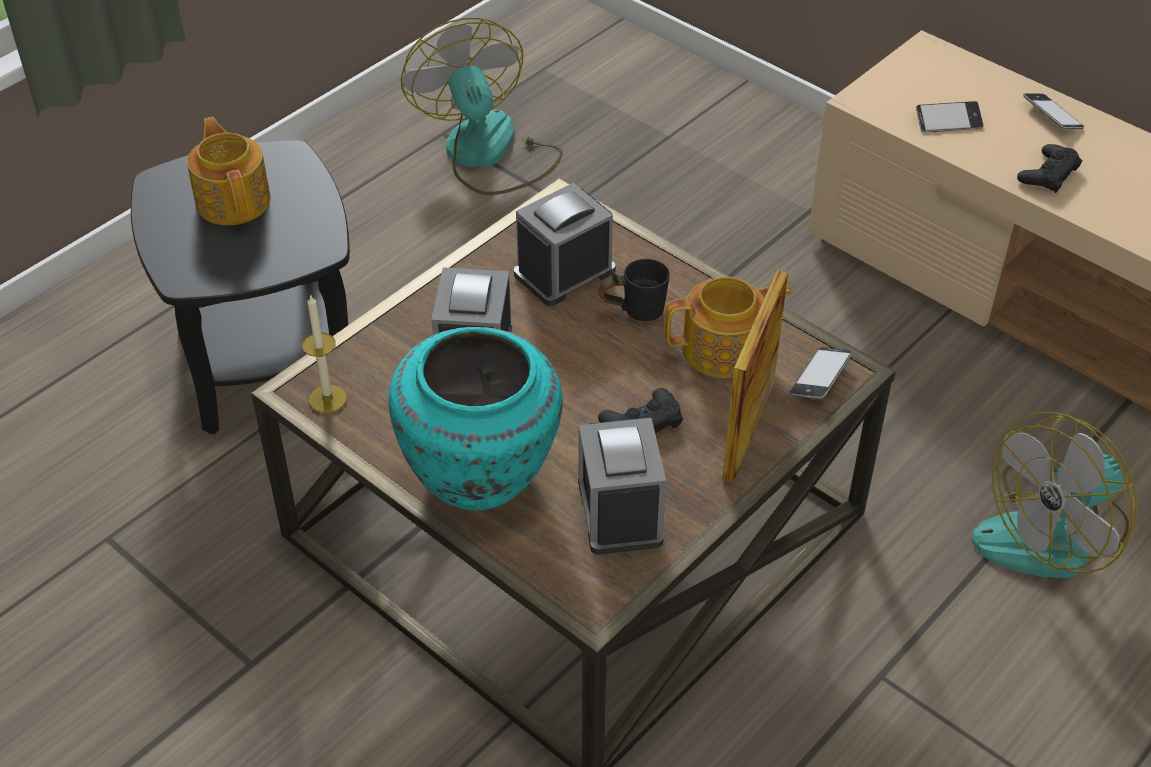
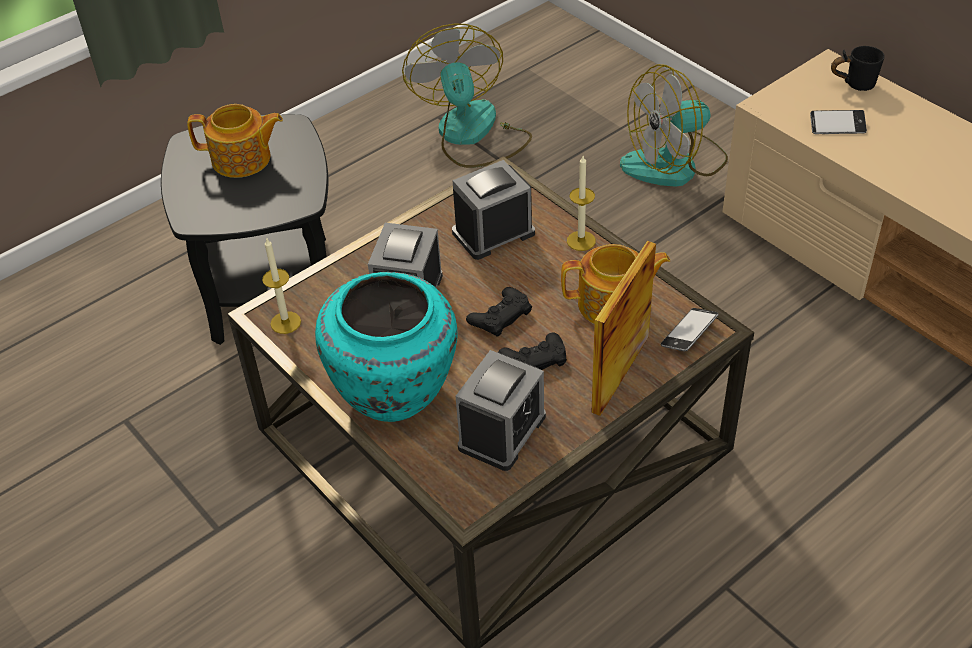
camera: 10 degrees right, 0 degrees up
teapot [187,117,271,225] -> teapot turned 105 degrees clockwise [187,104,283,178]
alarm clock [578,418,666,555] -> alarm clock turned 150 degrees counterclockwise [456,350,546,471]
black mug [598,259,670,321] -> black mug moved to [831,46,885,91]
fan [972,412,1137,578] -> fan moved to [620,64,728,187]
black game controller [1017,144,1083,193] -> black game controller moved to [466,287,532,337]
phone [1023,93,1084,130] -> none
none -> candle [567,156,596,251]

